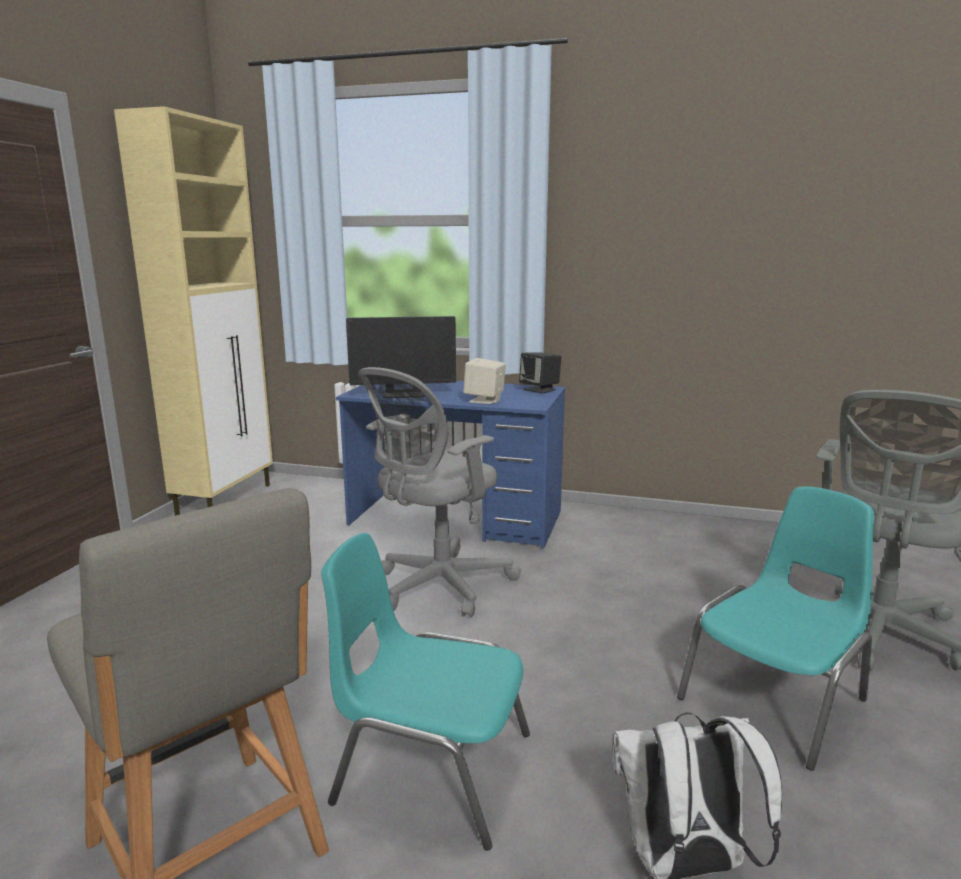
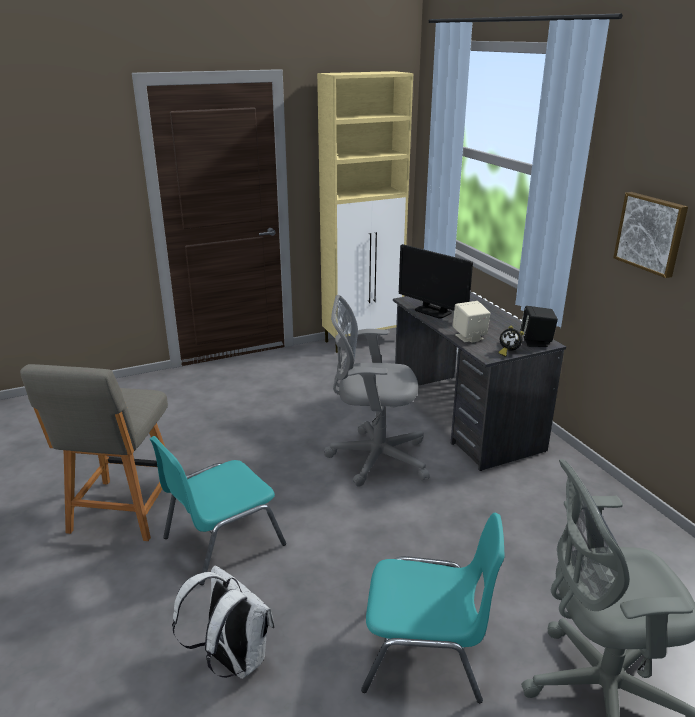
camera: 50 degrees right, 10 degrees up
turquoise chair [321,533,530,851] -> turquoise chair turned 105 degrees counterclockwise [150,436,286,585]
blue desk [336,381,565,549] -> grey desk [393,292,566,471]
none -> alarm clock [498,326,524,357]
none -> picture [613,192,688,278]

